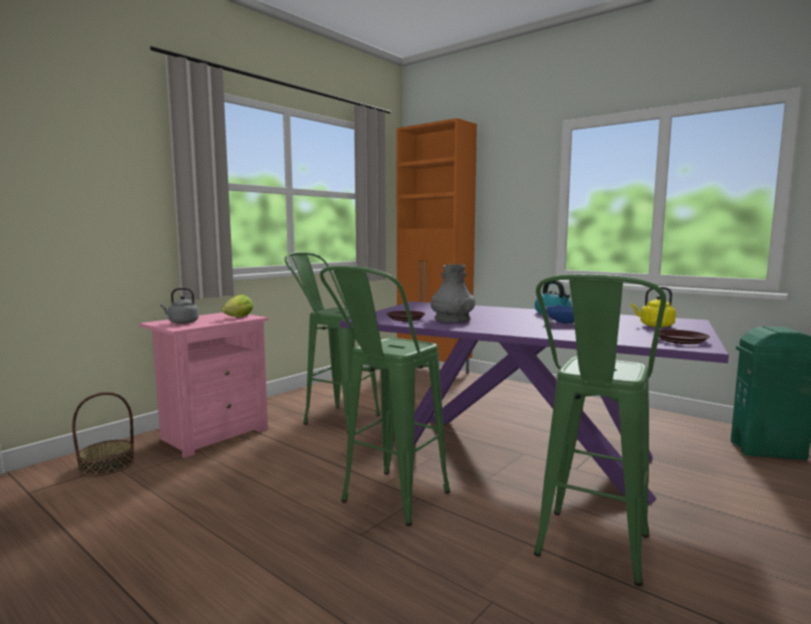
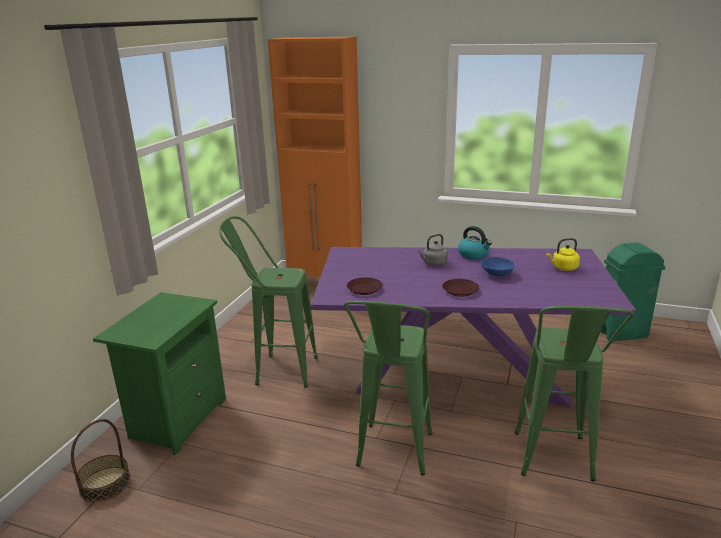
camera: 20 degrees left, 15 degrees up
pink nightstand [139,312,268,458] -> green nightstand [93,292,226,455]
grey kettle [160,288,199,324] -> grey kettle moved to [418,234,448,266]
lettuce [222,295,253,317] -> none
grey vase [431,264,475,322] -> none
brown plate [659,330,710,344] -> brown plate moved to [442,279,479,297]

